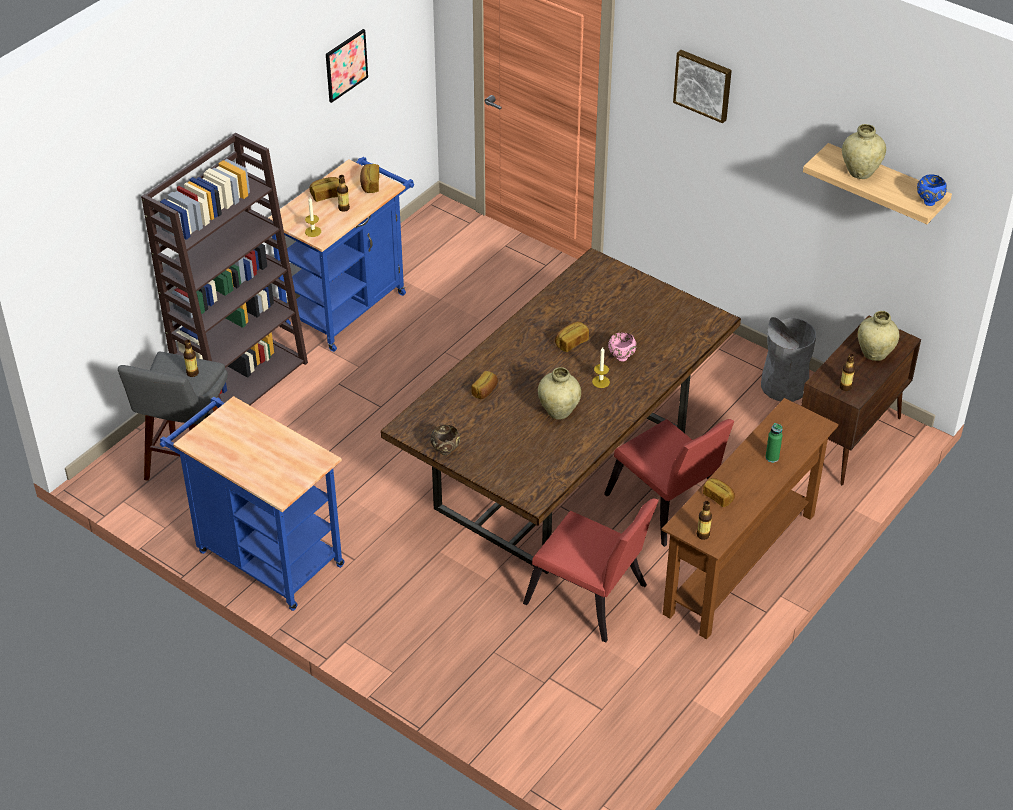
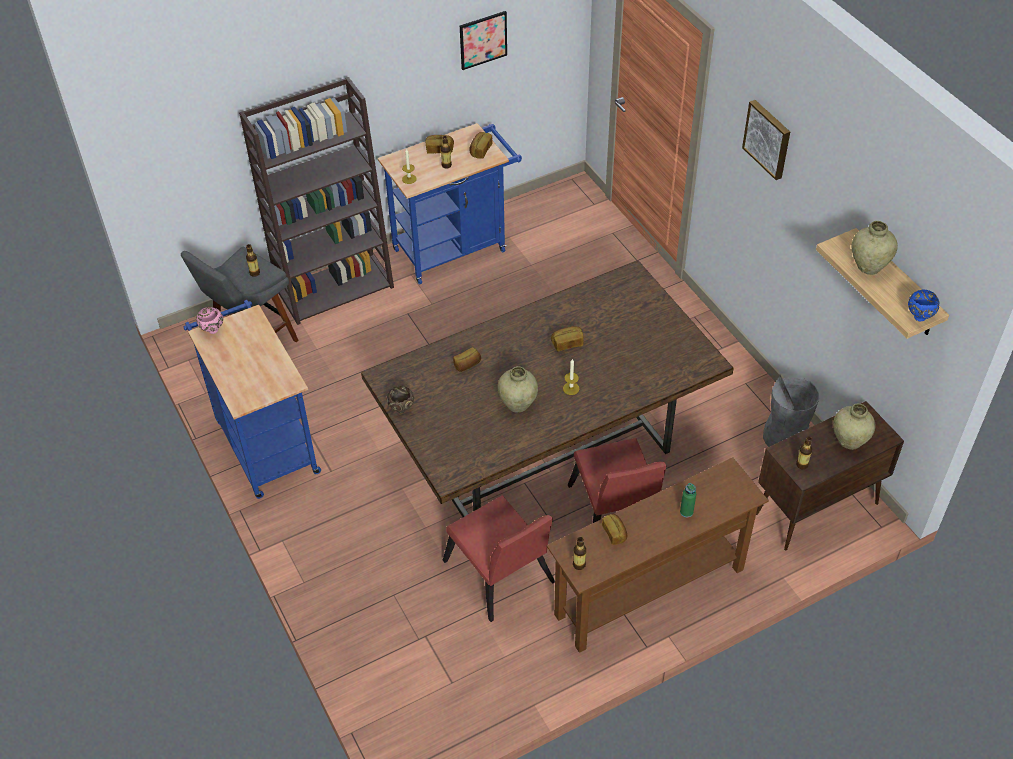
camera: 25 degrees right, 5 degrees up
pink bowl [608,333,637,361] -> pink bowl moved to [196,307,223,334]

